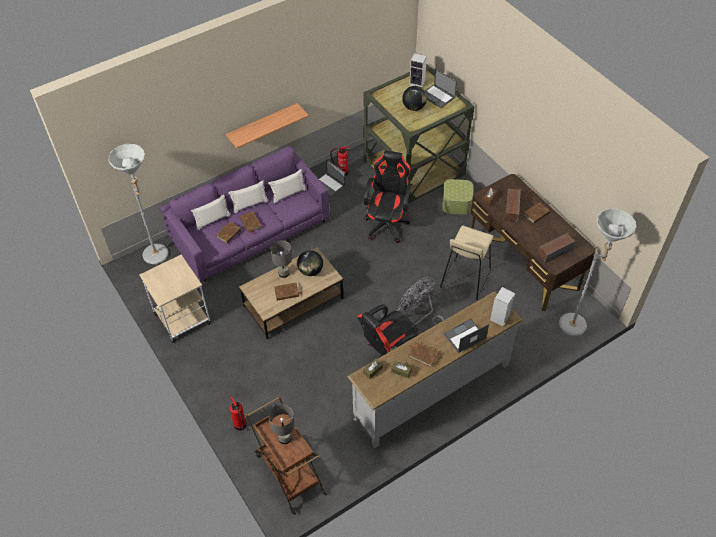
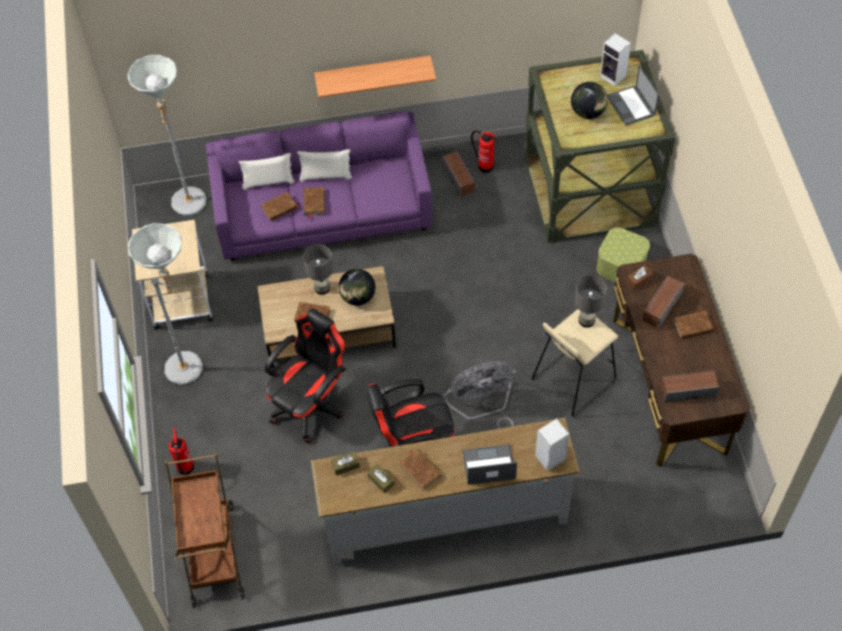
camera: 25 degrees right, 5 degrees up
white pillow [268,169,306,203] -> none
grey table lamp [269,404,295,444] -> grey table lamp moved to [575,275,607,328]
laptop [318,159,346,197] -> speaker [442,151,475,197]
black office chair [363,151,412,243] -> black office chair moved to [265,308,346,443]
grey floor lamp [559,209,637,336] -> grey floor lamp moved to [128,223,203,385]

